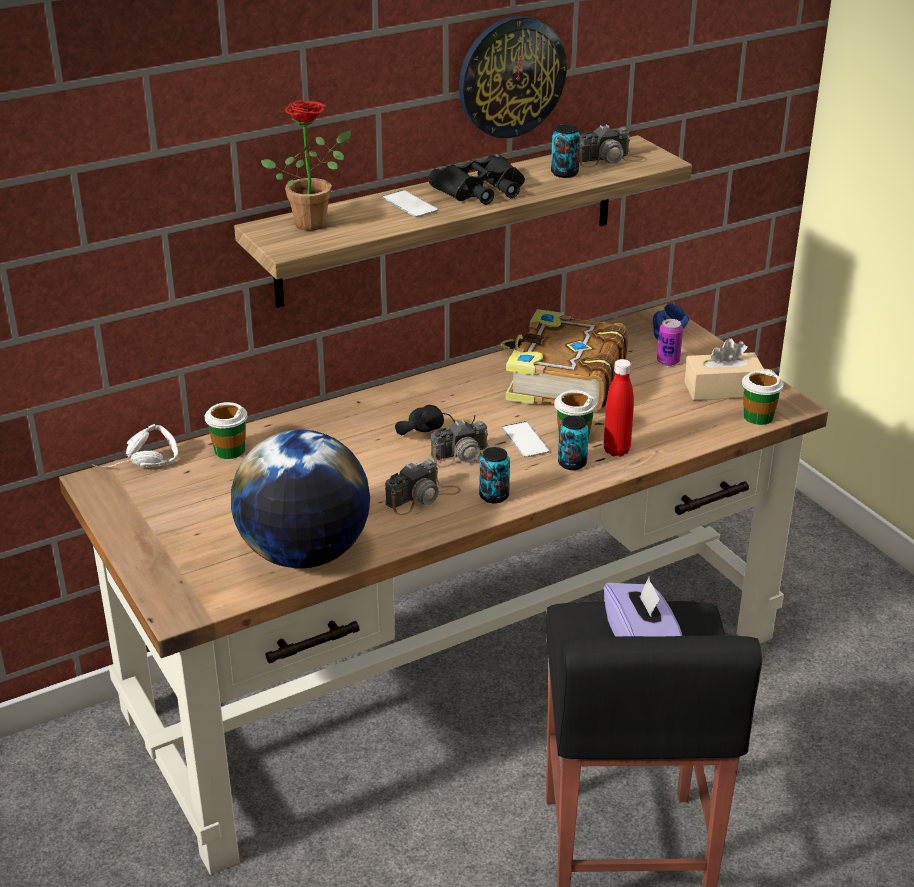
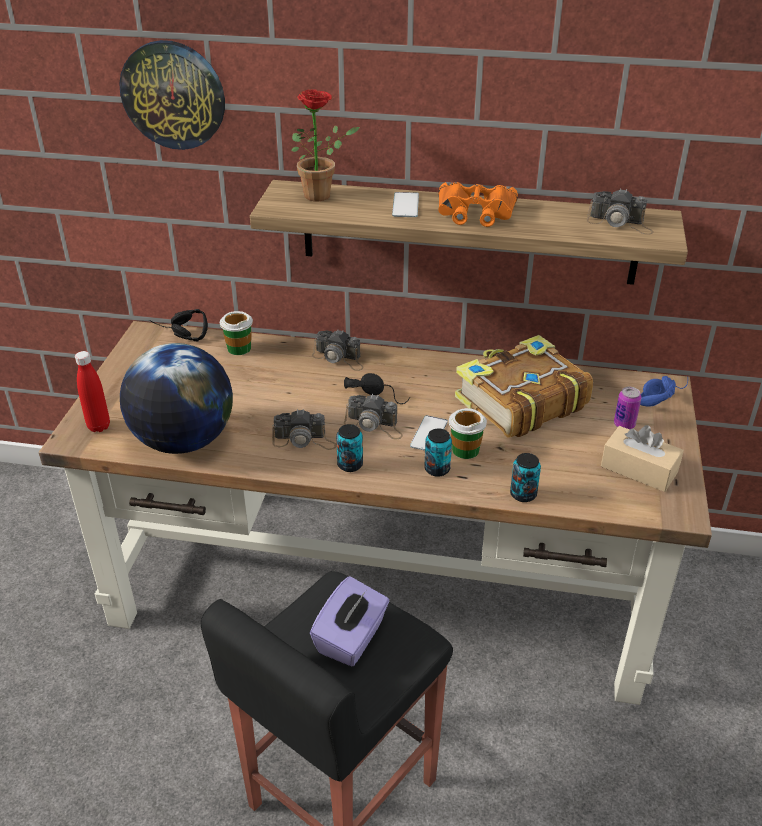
camera: 40 degrees right, 5 degrees up
white headphones [92,424,178,468] -> black headphones [150,309,208,342]
black binoculars [428,154,525,205] -> orange binoculars [438,182,518,227]
wall clock [459,16,567,138] -> wall clock moved to [119,40,225,150]
can [551,124,580,178] -> can moved to [510,453,541,502]
red bottle [604,359,634,457] -> red bottle moved to [75,351,110,432]
cup [742,369,784,425] -> none
none -> camera [312,329,364,371]

